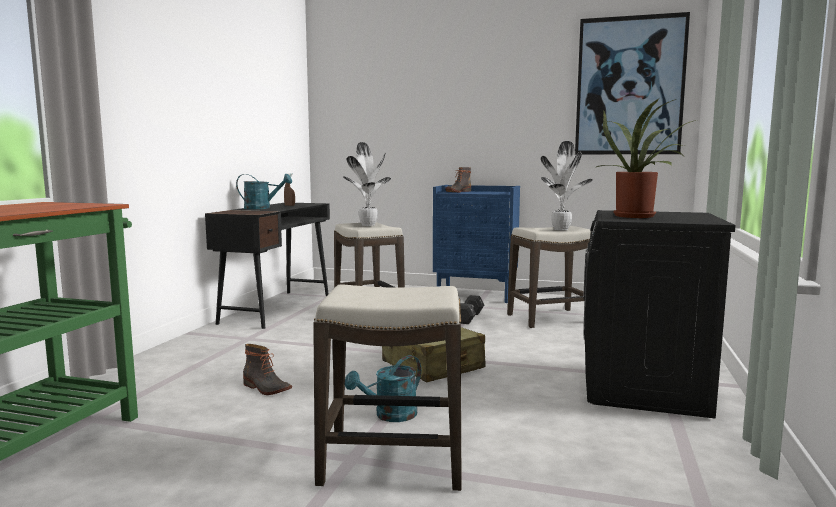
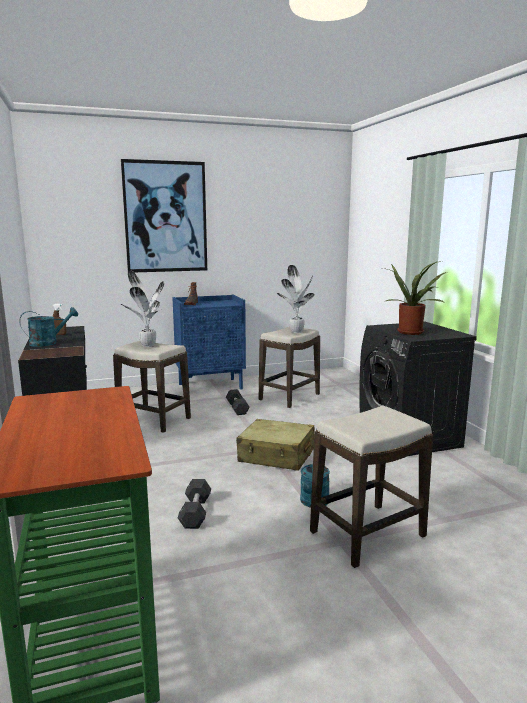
camera: 35 degrees left, 5 degrees up
boot [243,344,292,395] -> black dumbbell [178,479,211,529]
picture [575,12,690,154] -> picture moved to [121,159,207,272]

